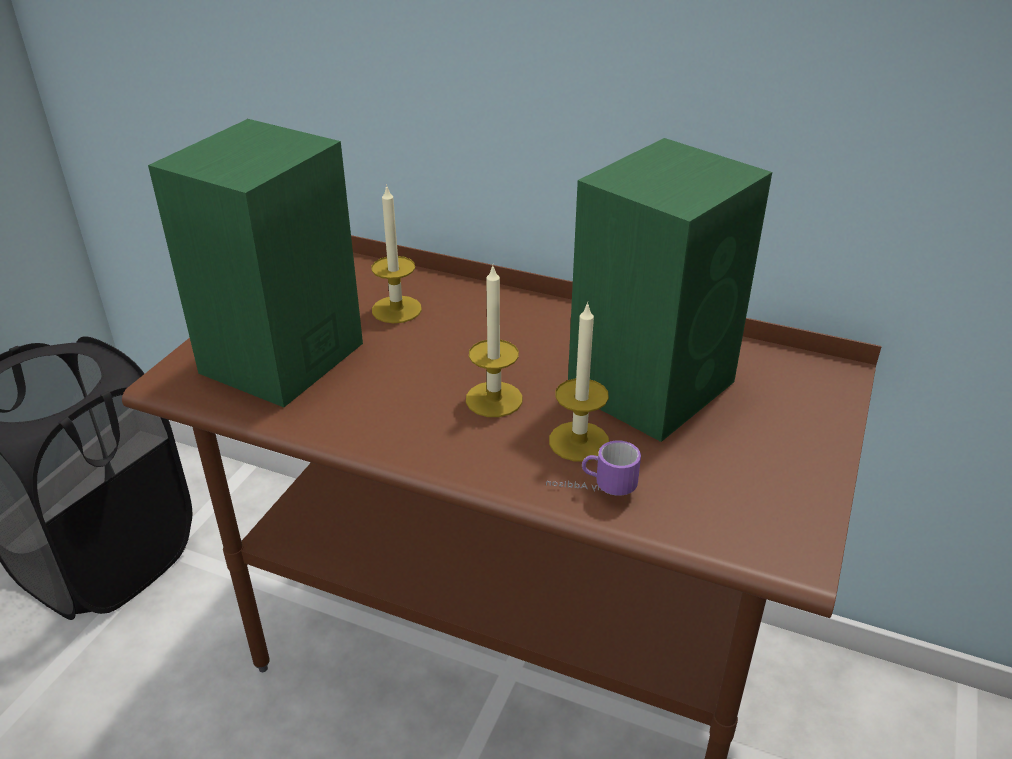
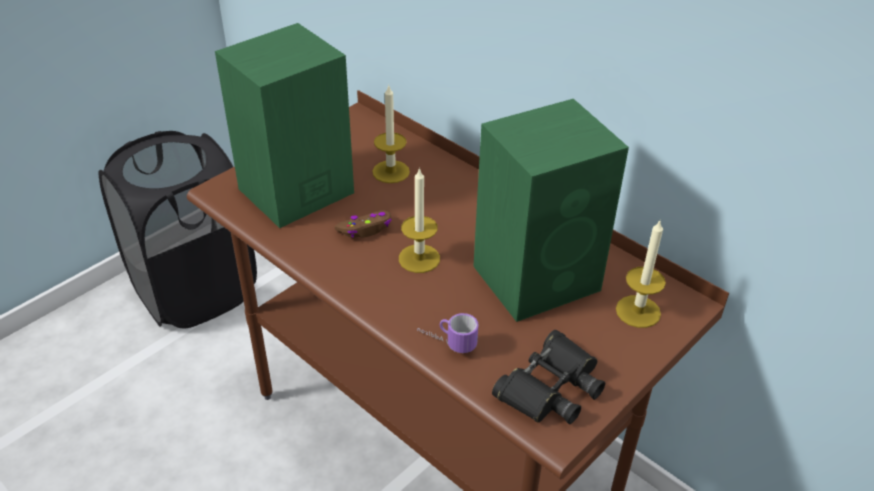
camera: 20 degrees right, 5 degrees up
candle [549,301,609,462] -> candle moved to [616,219,666,328]
none -> brown game controller [334,210,392,238]
none -> black binoculars [492,330,605,424]

